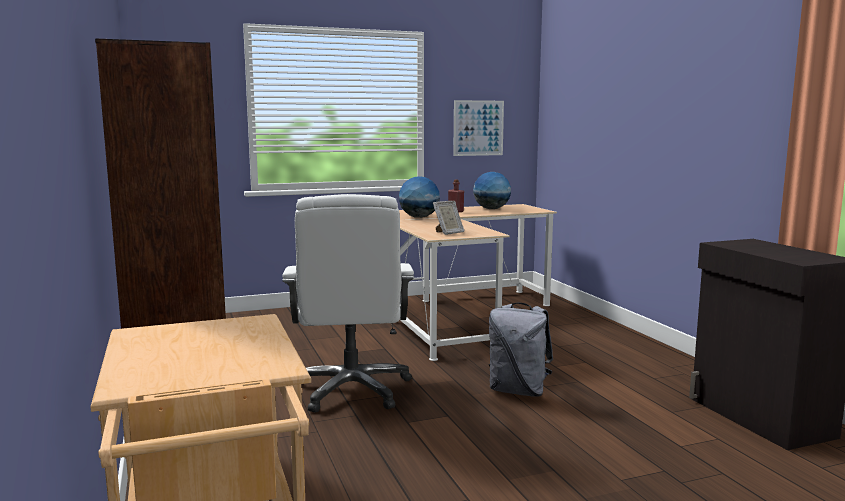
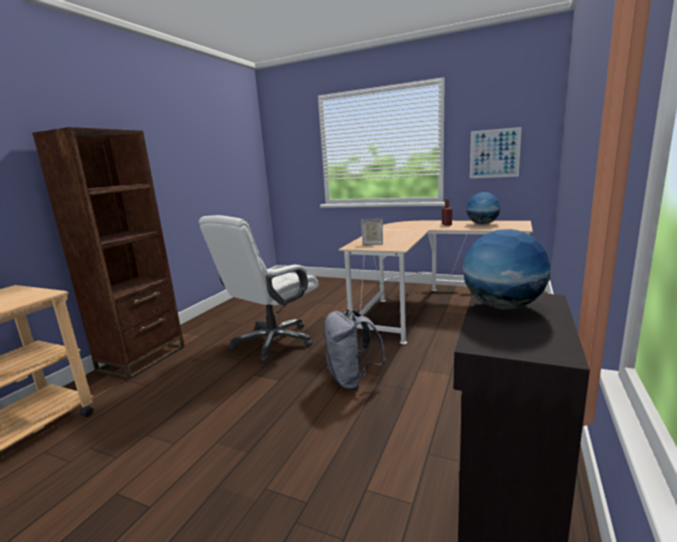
camera: 45 degrees right, 5 degrees up
globe [399,176,440,218] -> globe moved to [463,229,551,310]

